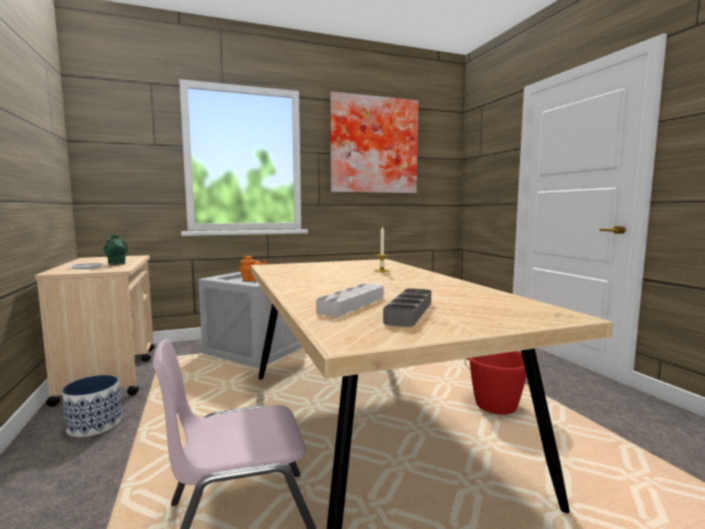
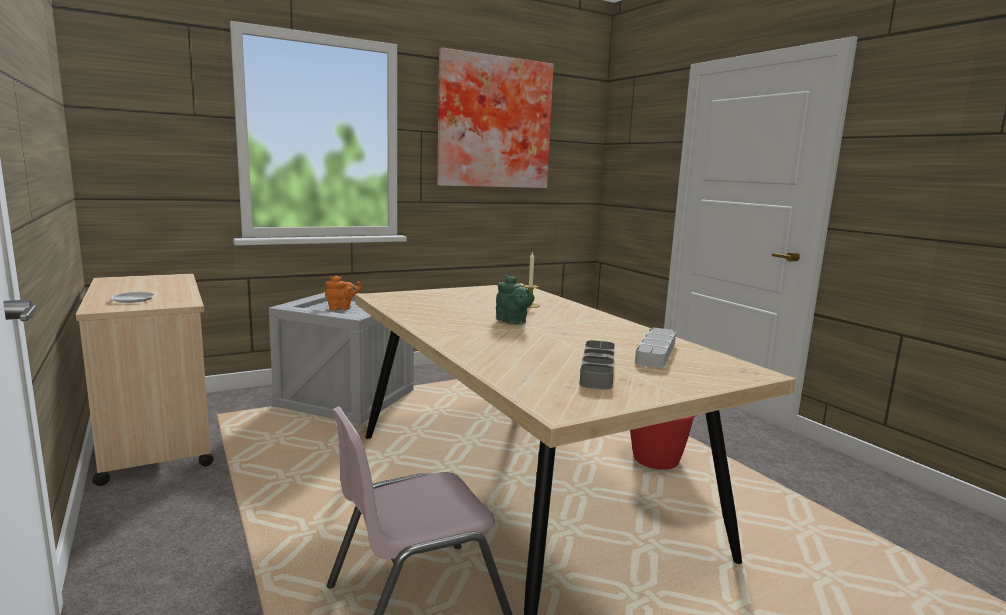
camera: 10 degrees left, 5 degrees up
planter [62,375,122,437] -> none
green teapot [103,234,128,265] -> green teapot moved to [496,275,534,324]
grey tray [316,284,384,316] -> grey tray moved to [635,328,676,368]

